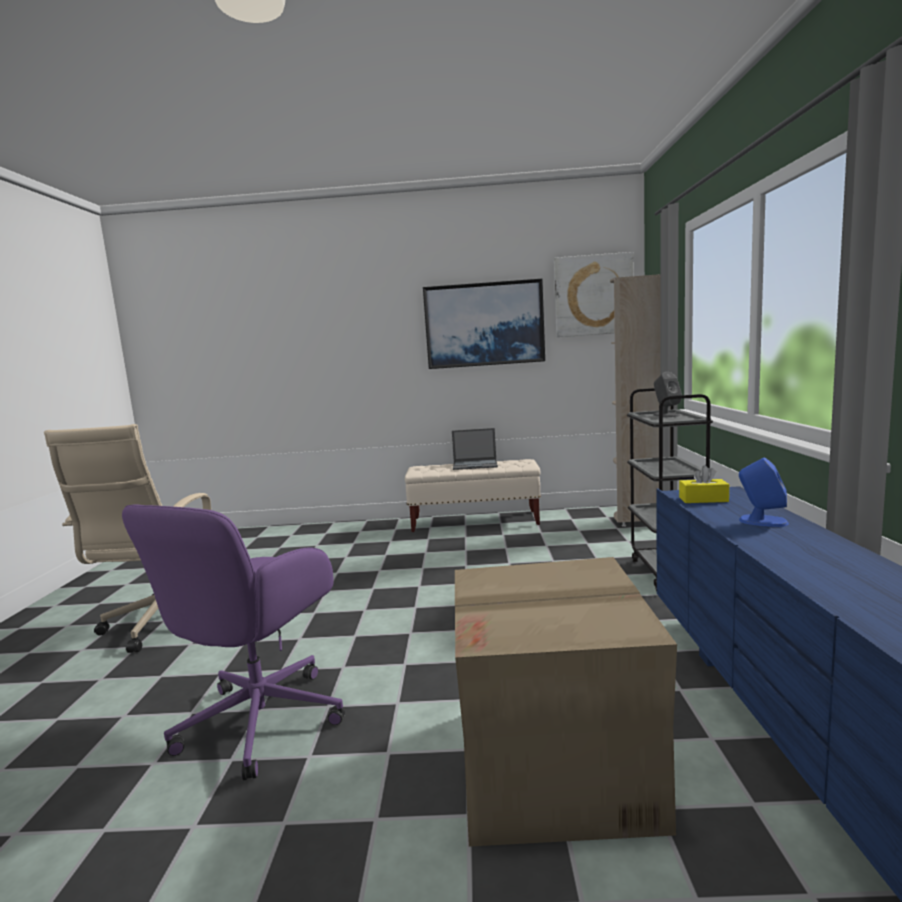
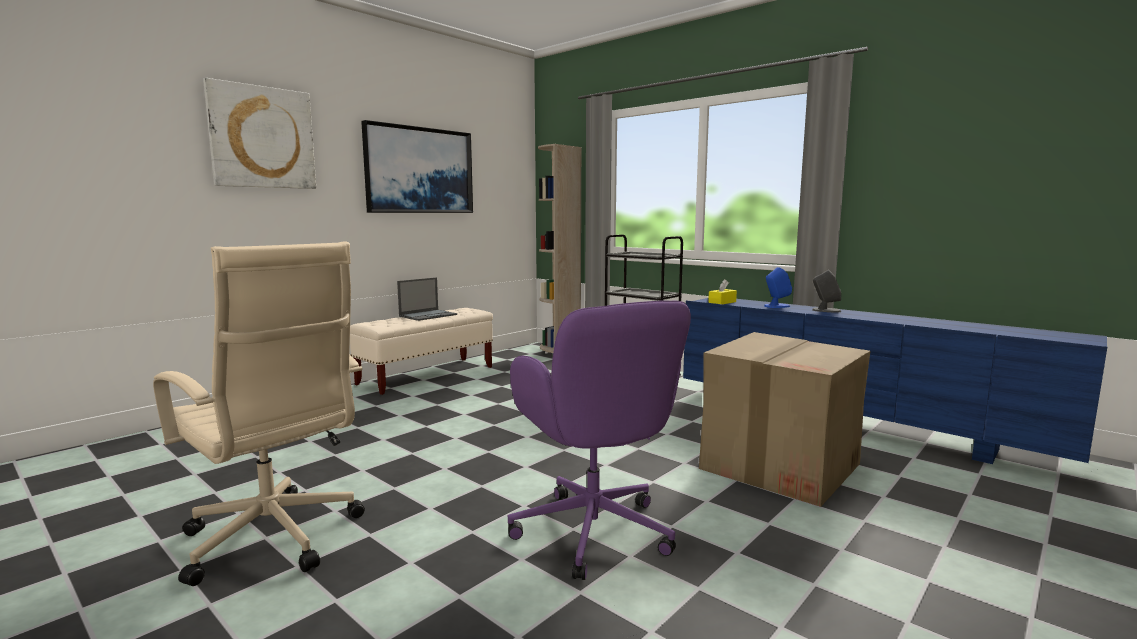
camera: 50 degrees left, 0 degrees up
picture [554,252,633,337] -> picture moved to [203,78,316,189]
grey speaker [653,372,682,417] -> grey speaker moved to [812,270,842,312]

